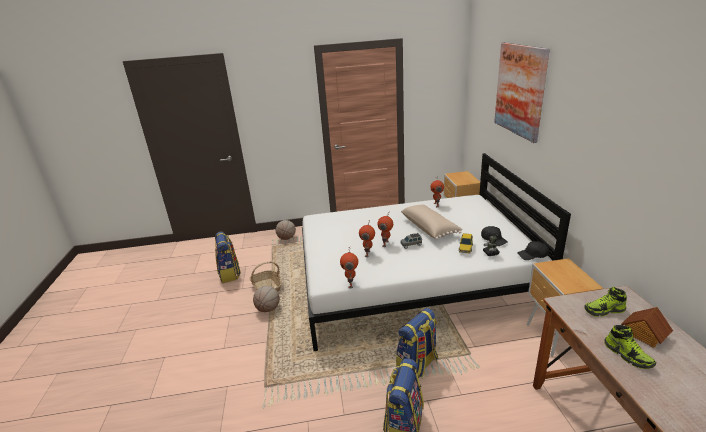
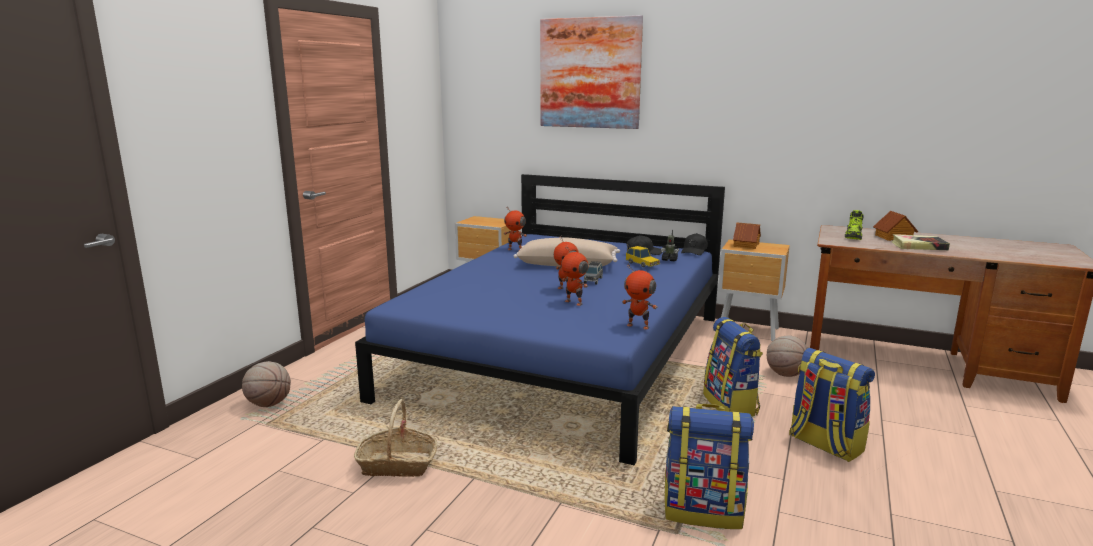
camera: 60 degrees left, 10 degrees down
backpack [215,232,241,283] -> backpack moved to [664,404,754,529]
basketball [253,286,280,312] -> basketball moved to [767,336,808,377]
white bed [302,153,571,351] -> blue bed [355,174,725,466]
shoe [604,325,656,369] -> book [892,234,950,250]
none -> toy house [733,222,761,249]

